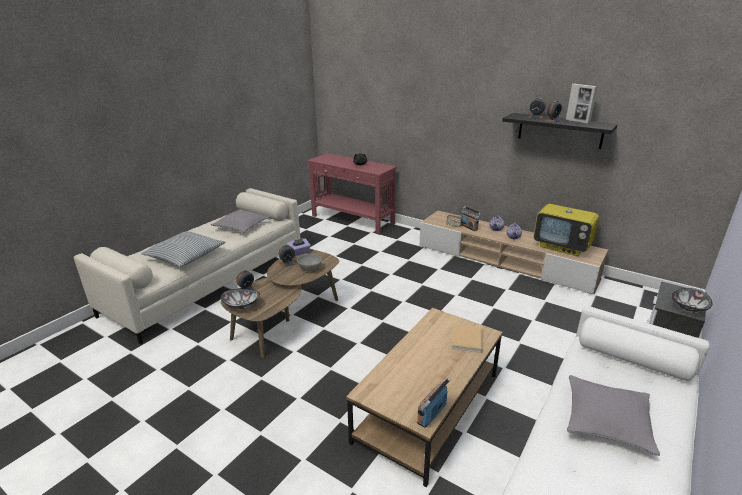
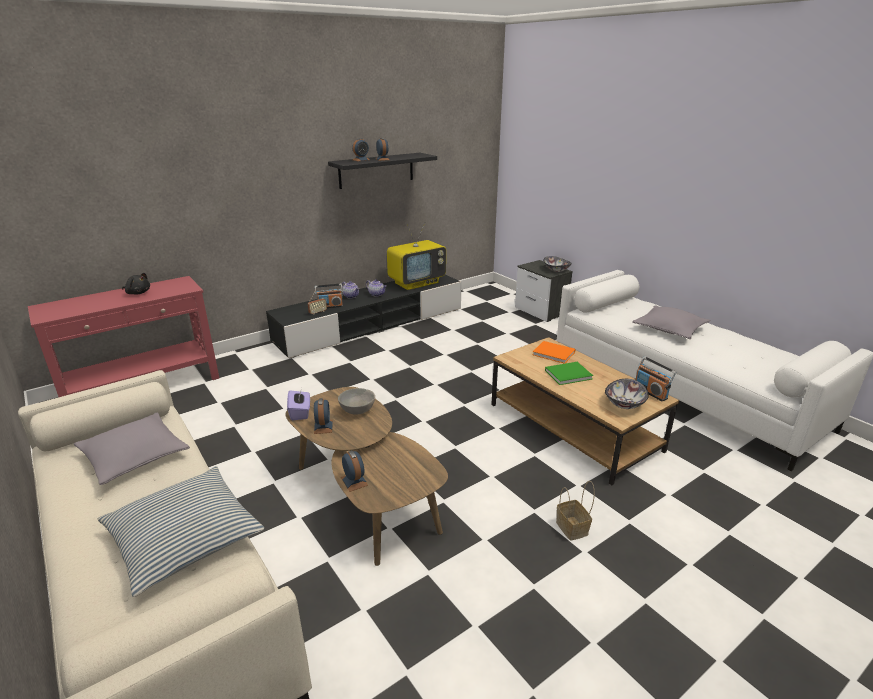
camera: 70 degrees left, 0 degrees up
bowl [221,289,260,310] -> bowl moved to [605,379,649,409]
beige tv stand [419,211,608,294] -> black tv stand [266,275,462,358]
beige book [451,324,483,353] -> orange book [533,341,575,364]
picture frame [566,84,598,124] -> none
none -> green book [545,362,593,385]
none -> basket [556,481,595,541]

